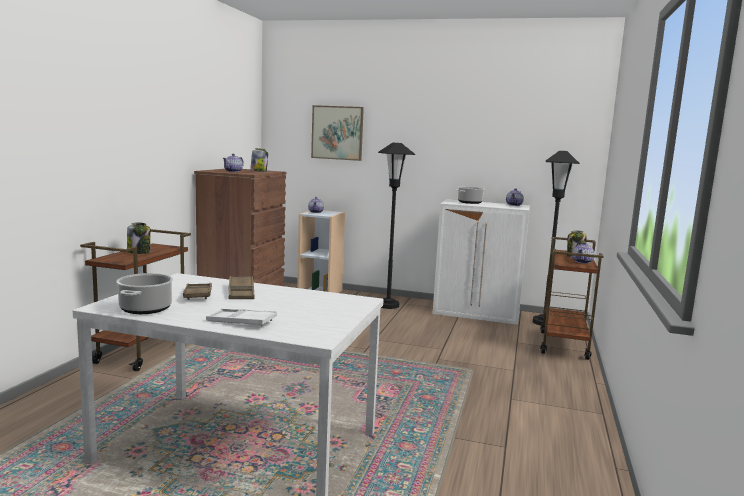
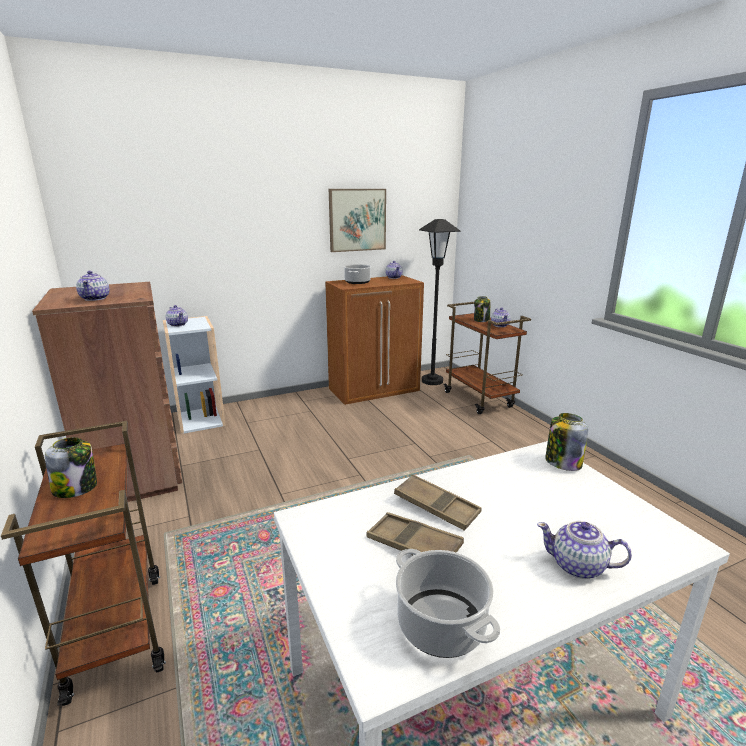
camera: 40 degrees left, 10 degrees up
white tray [206,308,277,326] -> teapot [537,521,632,579]
jar [250,148,268,172] -> jar moved to [545,413,588,471]
picture [311,105,364,161] -> picture moved to [329,189,386,252]
black floor lamp [378,143,415,309] -> none
white cabinet [433,199,530,325] -> brown cabinet [325,275,424,405]

